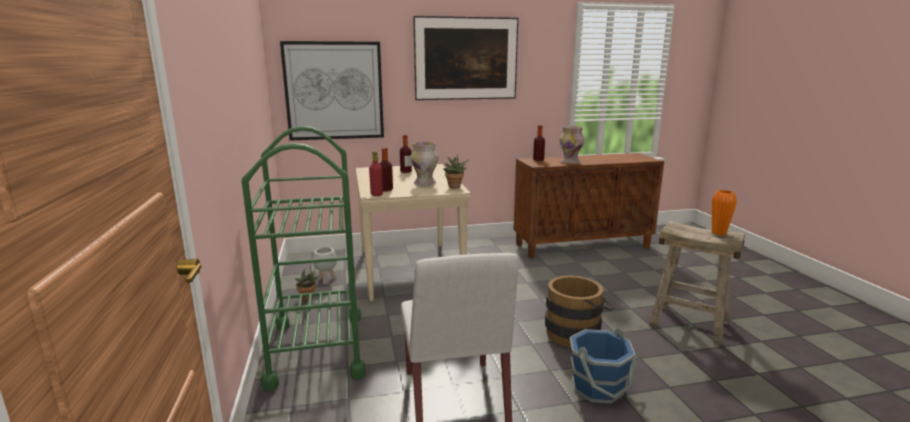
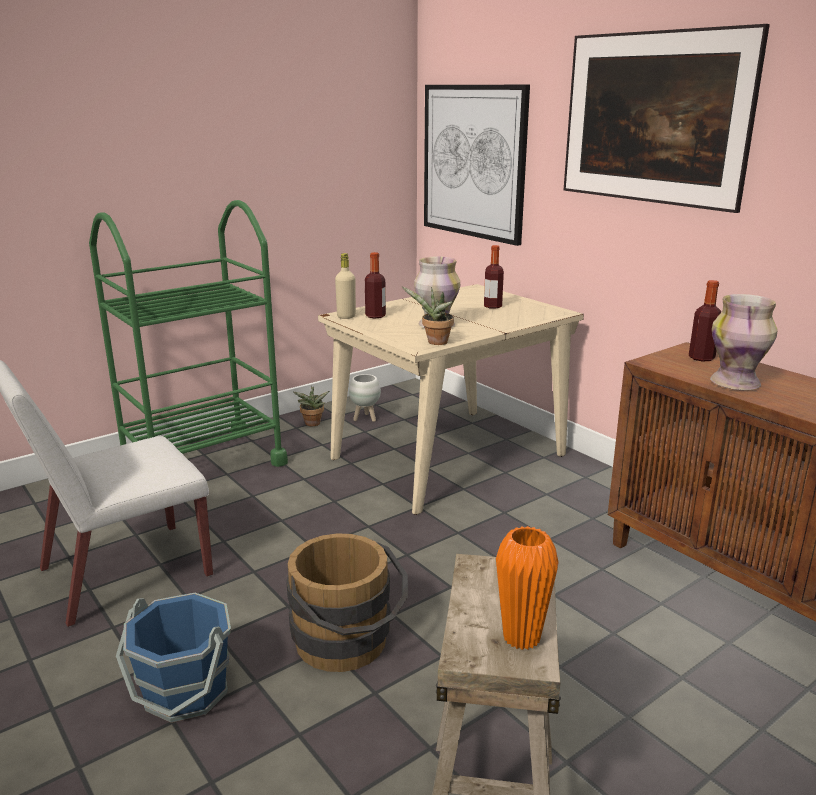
camera: 65 degrees right, 5 degrees up
red bottle [369,151,383,196] -> beige bottle [335,253,356,319]

